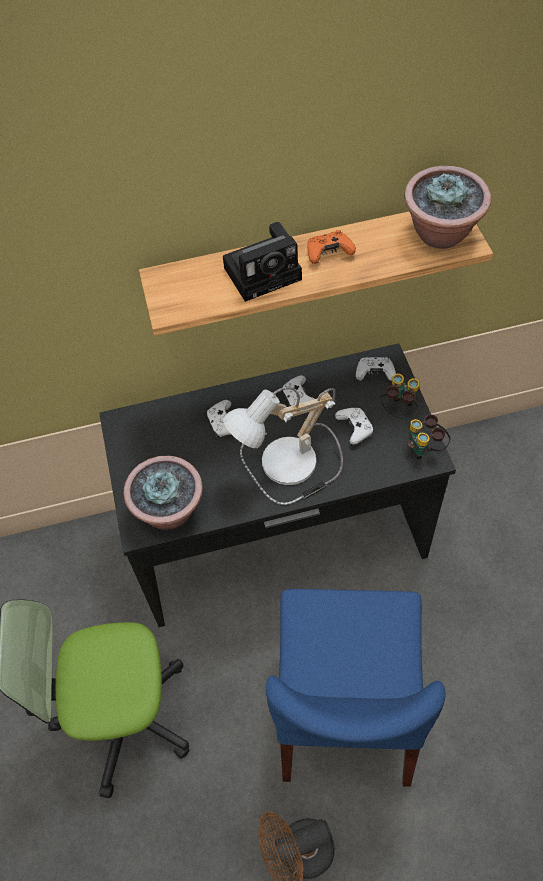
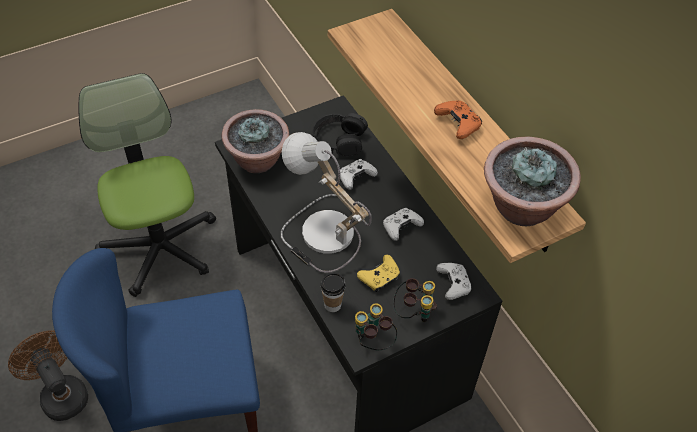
camera: 70 degrees right, 5 degrees down
camera [223,222,302,302] -> none
white game controller [335,408,374,444] -> yellow game controller [357,254,400,292]
none -> black headphones [313,113,368,156]
none -> cup [321,273,346,312]

